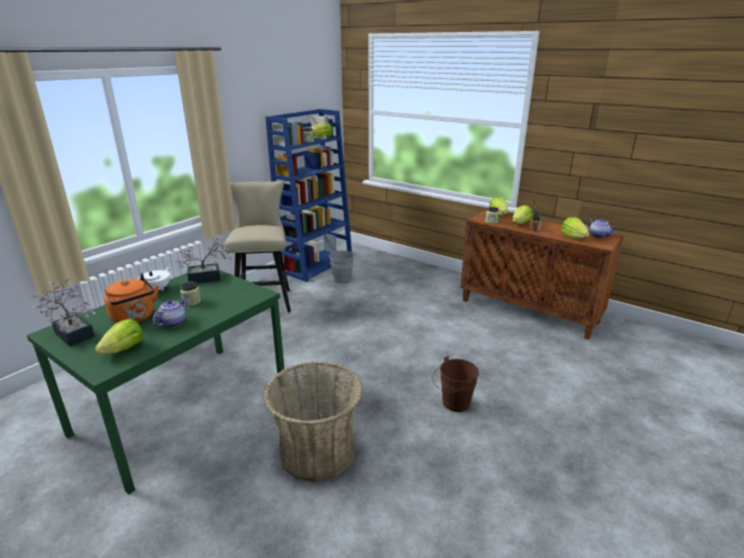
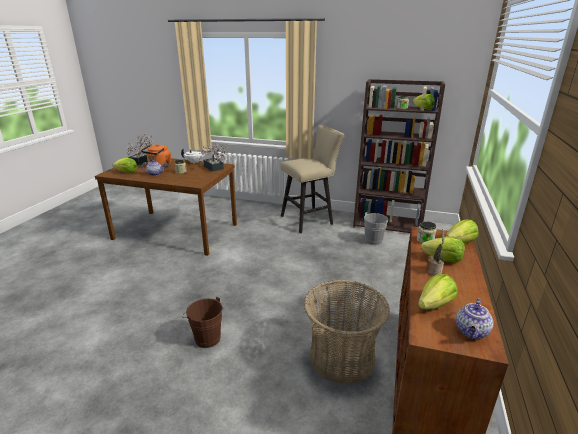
camera: 70 degrees right, 0 degrees up
green dining table [26,270,286,495] -> brown dining table [95,158,237,256]
basket [263,361,363,482] -> basket moved to [304,280,390,384]
blue bookcase [265,109,352,282] -> brown bookcase [353,79,445,233]

